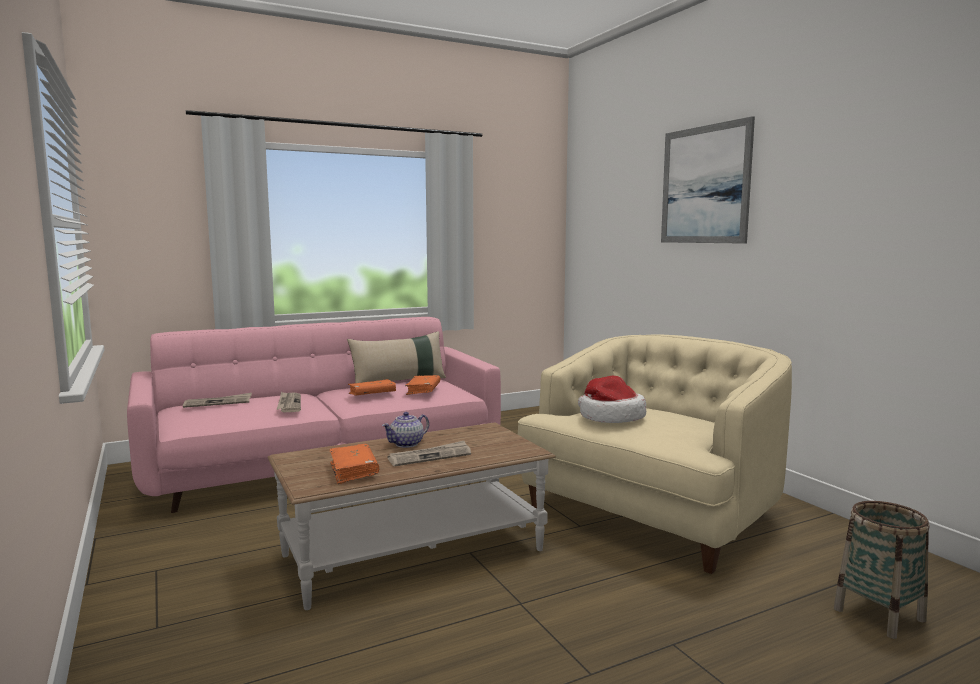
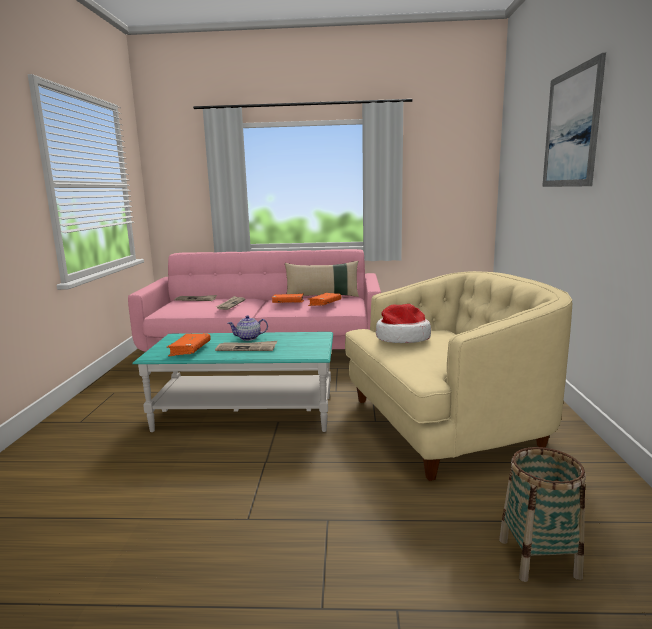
camera: 30 degrees right, 5 degrees up
brown coffee table [267,422,556,610] -> turquoise coffee table [132,332,333,432]

